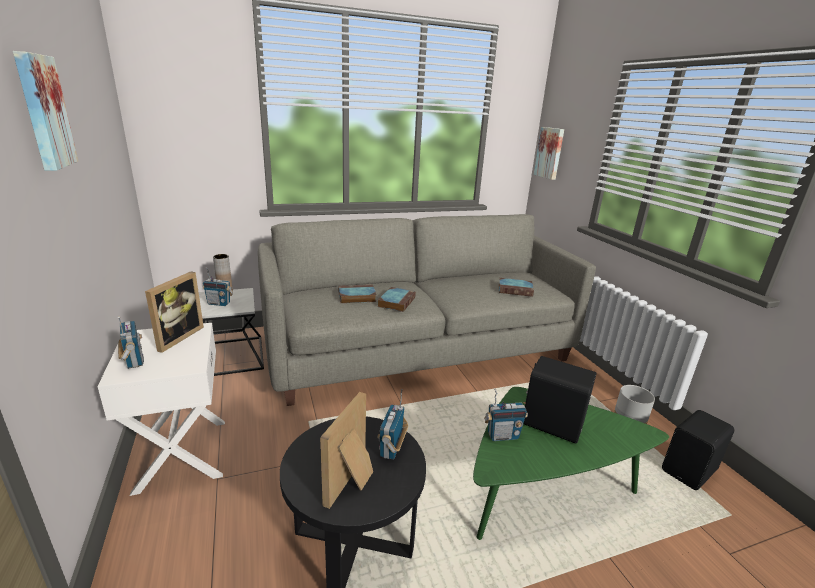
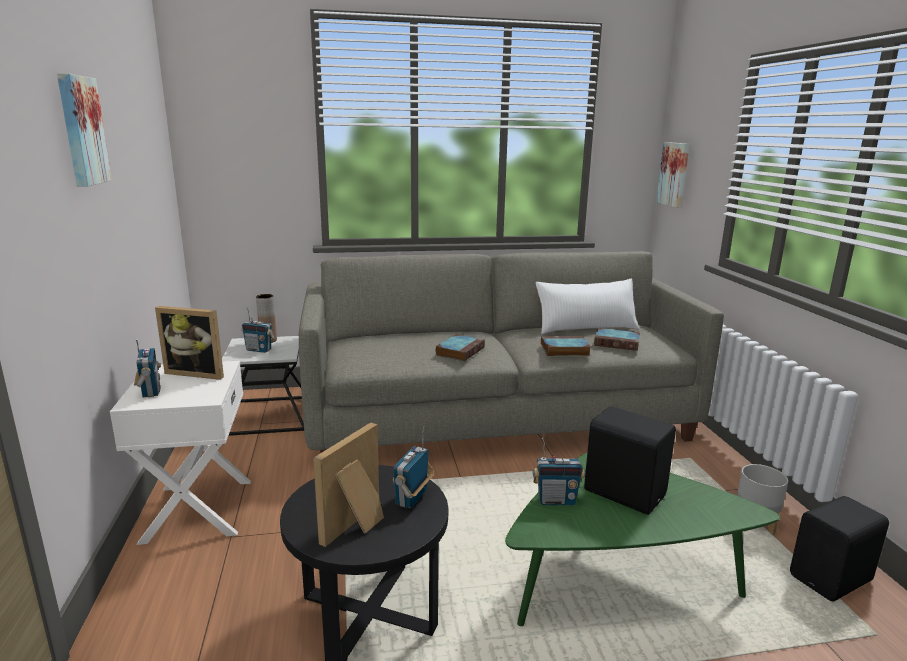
camera: 10 degrees right, 5 degrees down
picture frame [145,271,204,353] -> picture frame turned 75 degrees clockwise [155,306,224,380]
book [338,285,377,303] -> book moved to [541,336,591,356]
none -> white pillow [535,279,639,334]

